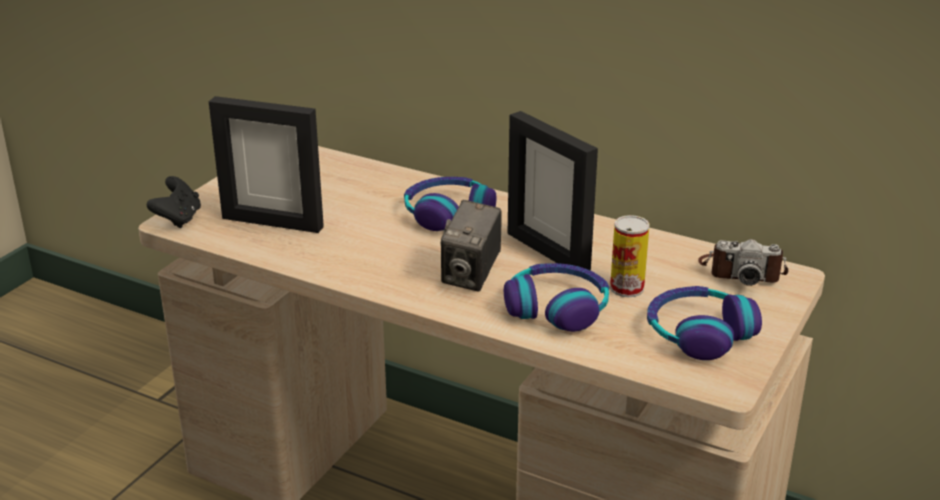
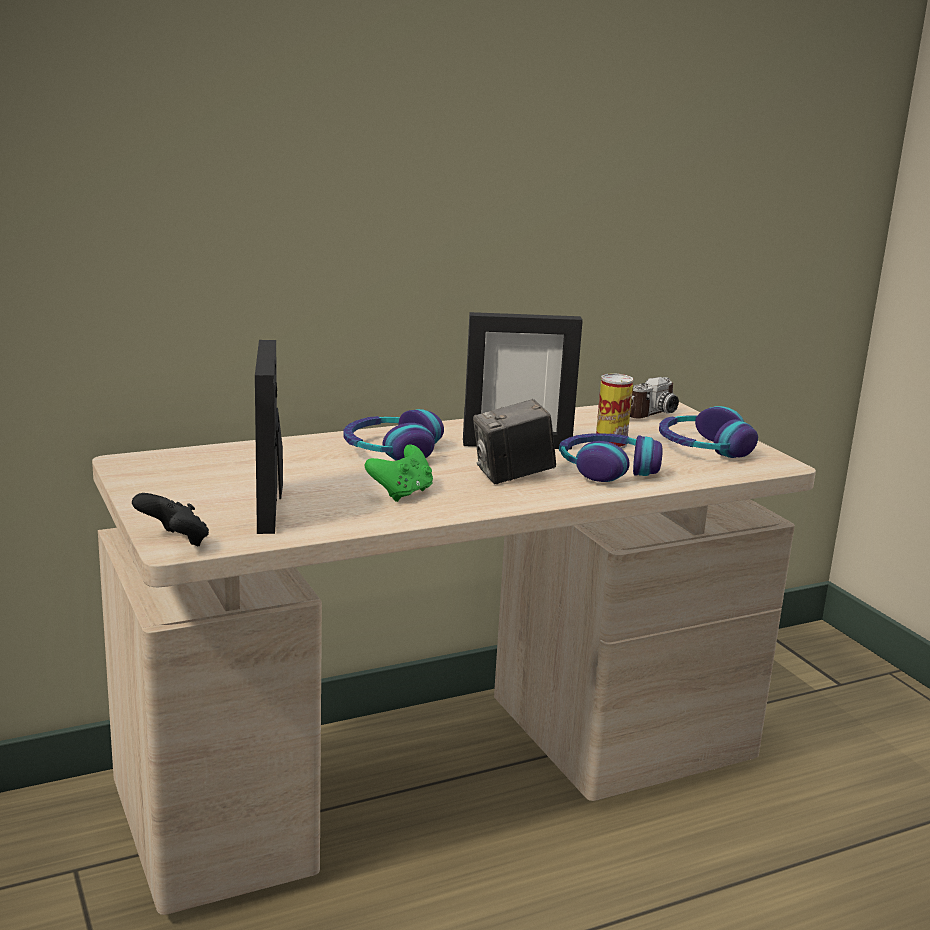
camera: 55 degrees left, 10 degrees down
picture frame [209,96,324,233] -> picture frame turned 120 degrees clockwise [255,340,283,534]
camera [441,200,502,291] -> camera turned 105 degrees clockwise [473,399,556,484]
none -> green game controller [365,445,433,502]

